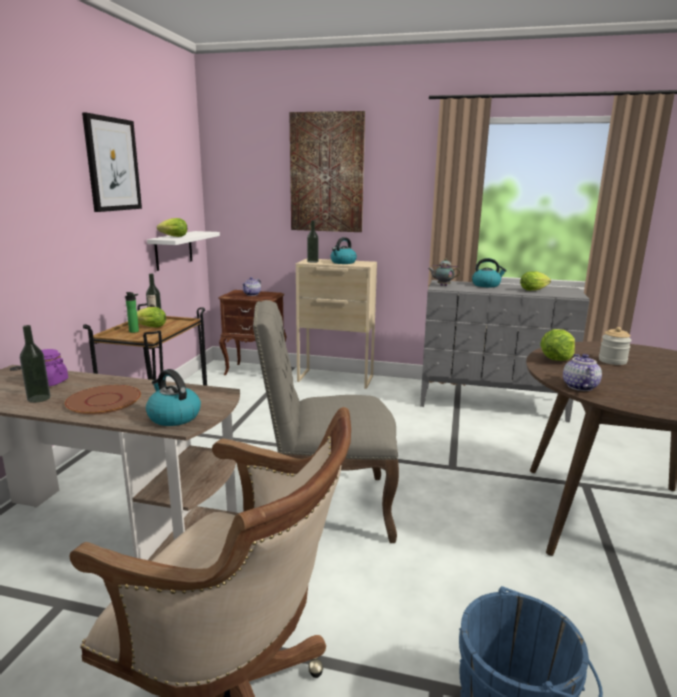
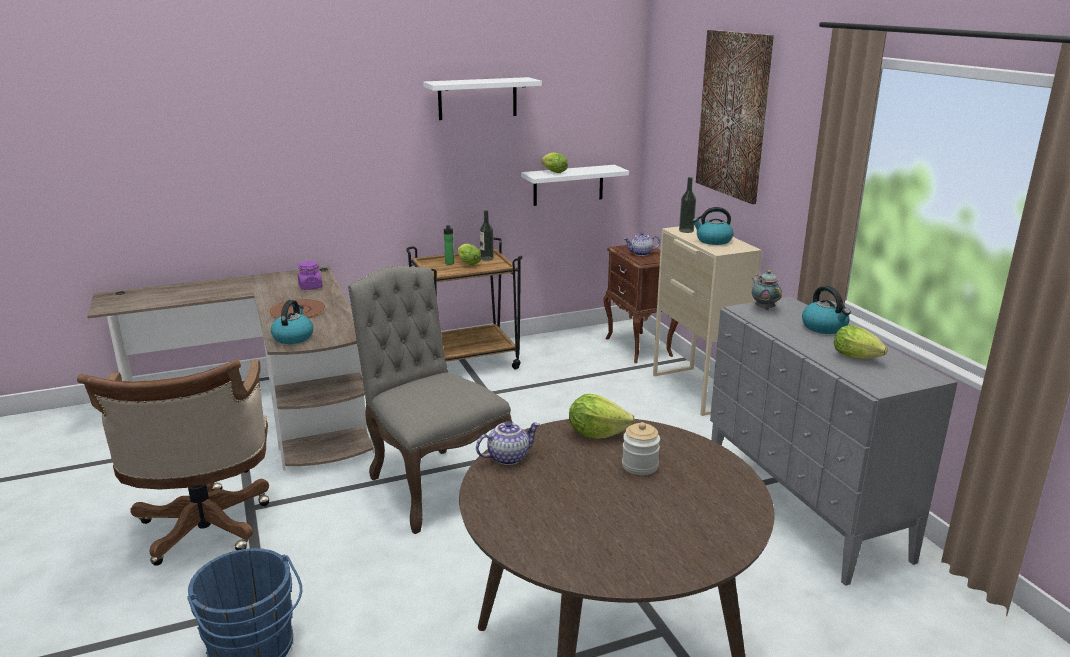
camera: 55 degrees right, 5 degrees up
bottle [20,325,51,403] -> none
picture [82,113,142,212] -> white shelf [423,77,542,120]

